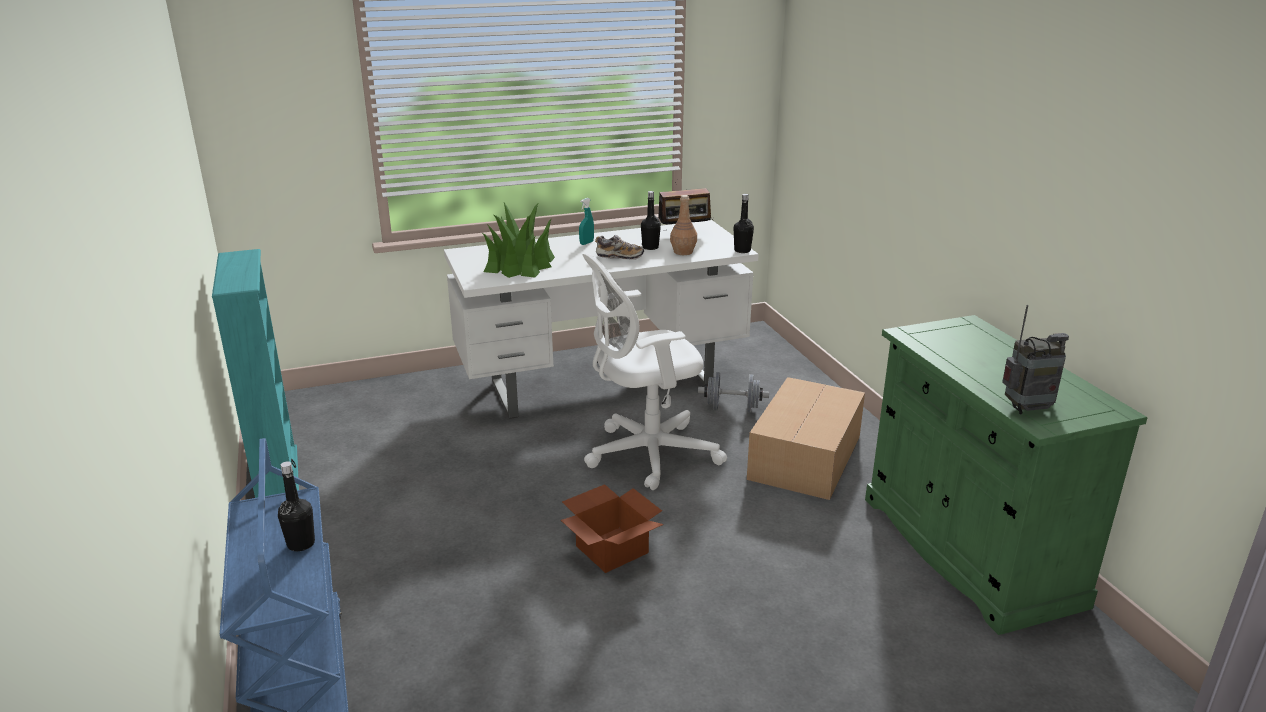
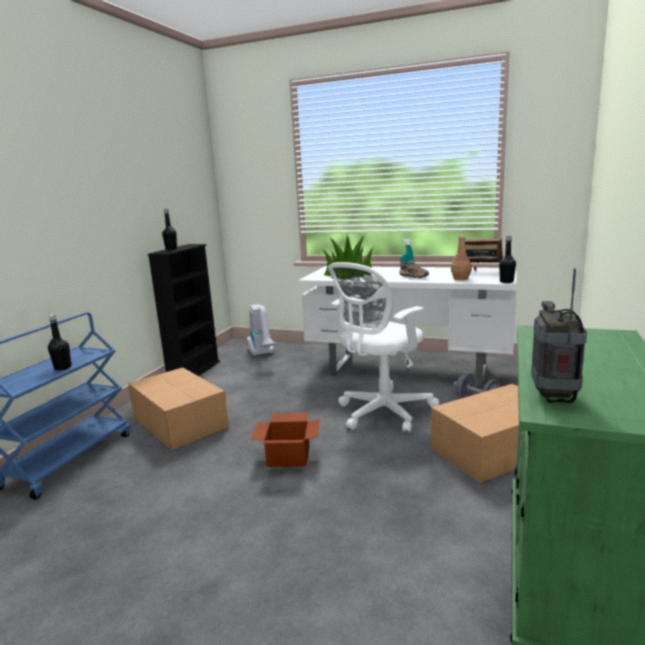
camera: 40 degrees right, 10 degrees down
turquoise bookcase [212,249,299,498] -> black bookcase [147,244,220,376]
white office chair [582,253,727,490] -> white office chair turned 60 degrees counterclockwise [328,262,439,433]
black bottle [641,191,661,250] -> black bottle moved to [162,209,177,250]
radio [1002,305,1069,414] -> radio turned 105 degrees counterclockwise [531,268,587,404]
none -> cardboard box [128,367,229,450]
none -> vacuum cleaner [247,304,276,356]

